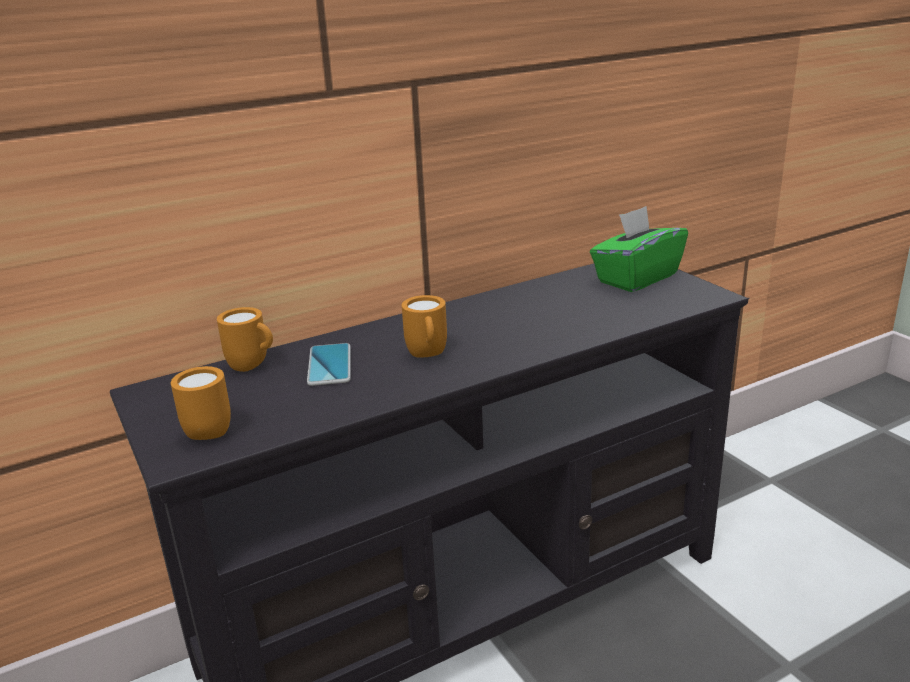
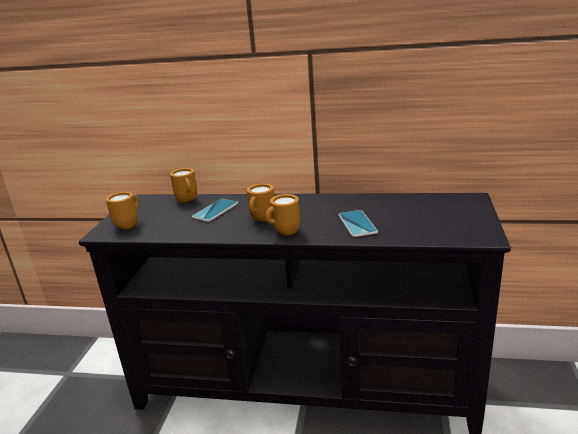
camera: 40 degrees right, 0 degrees up
green tissue box [590,206,688,292] -> none
none -> orange mug [265,194,300,235]
none -> phone [338,210,378,237]

